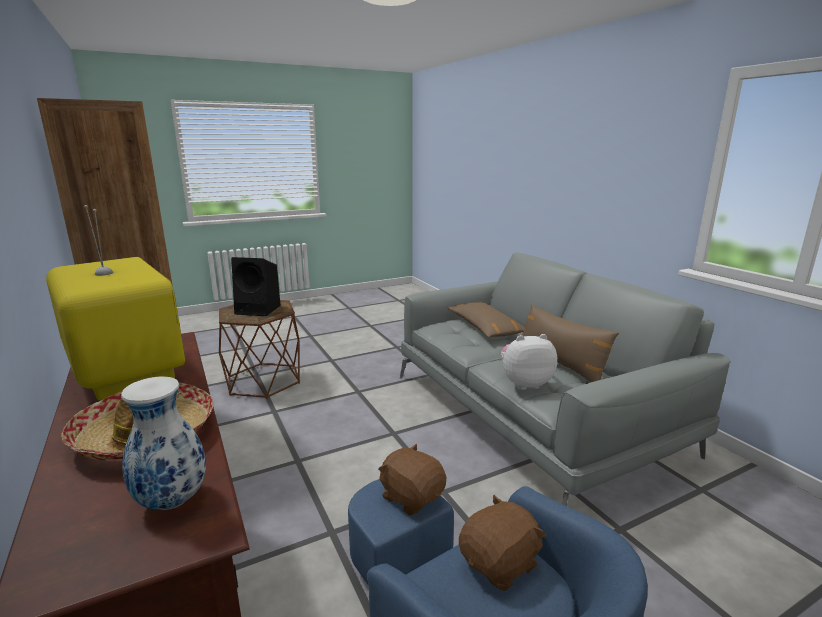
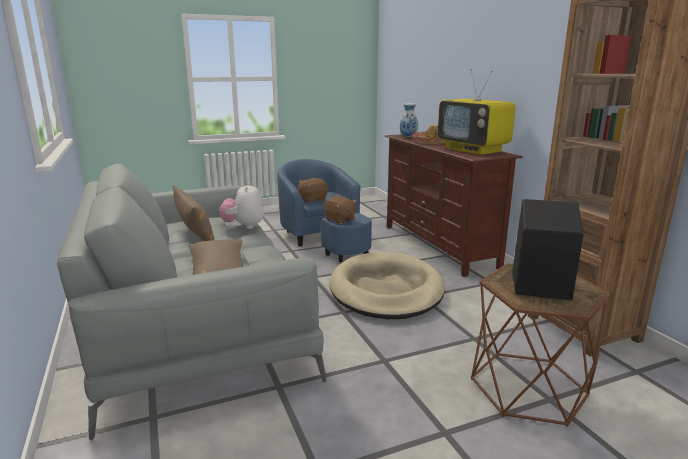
camera: 175 degrees left, 0 degrees up
plush toy [501,334,557,390] -> plush toy turned 90 degrees clockwise [219,182,264,229]
none -> beige dog bed [330,252,445,319]

